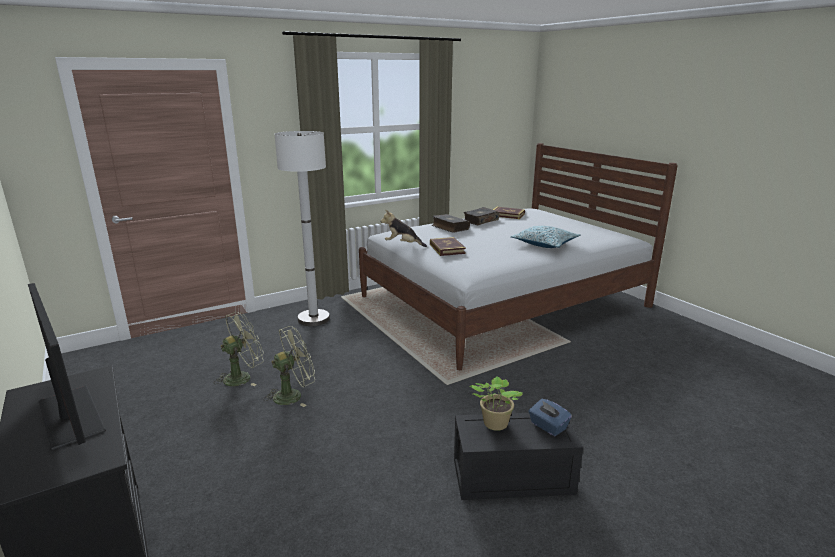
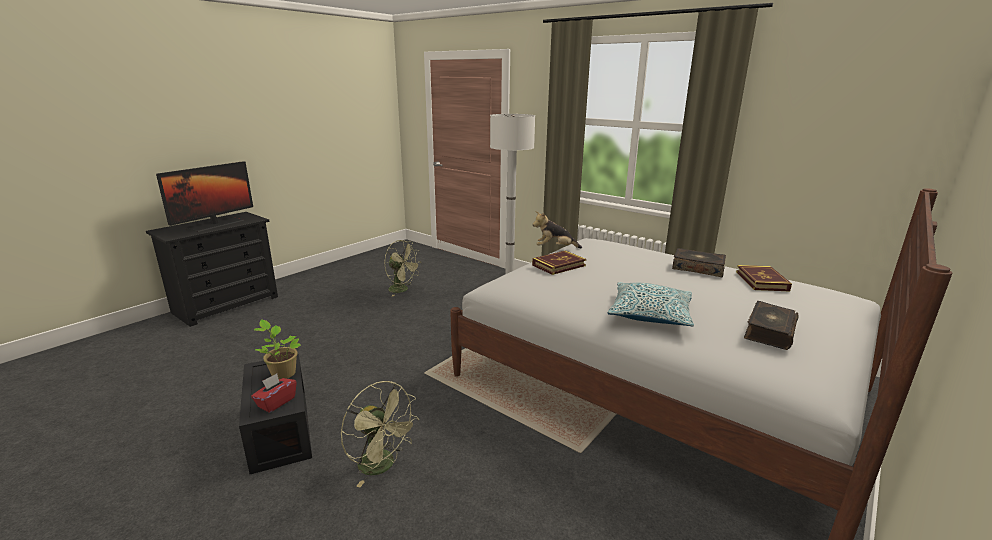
camera: 70 degrees right, 0 degrees up
green fan [263,326,315,407] -> green fan moved to [340,381,420,487]
plush toy [381,210,427,247] -> plush toy turned 90 degrees counterclockwise [533,211,582,248]
book [432,214,470,233] -> book moved to [744,301,799,350]
blue tissue box [528,399,572,436] -> red tissue box [251,373,297,413]

